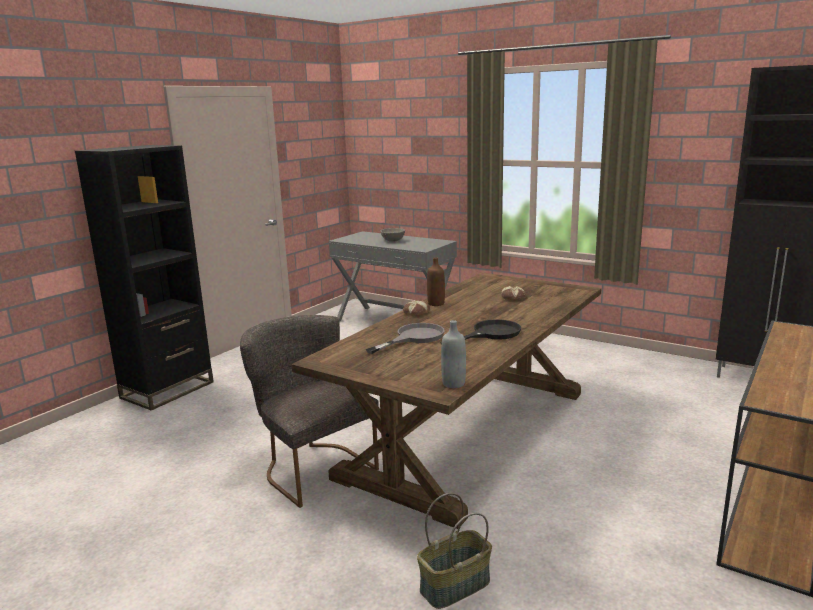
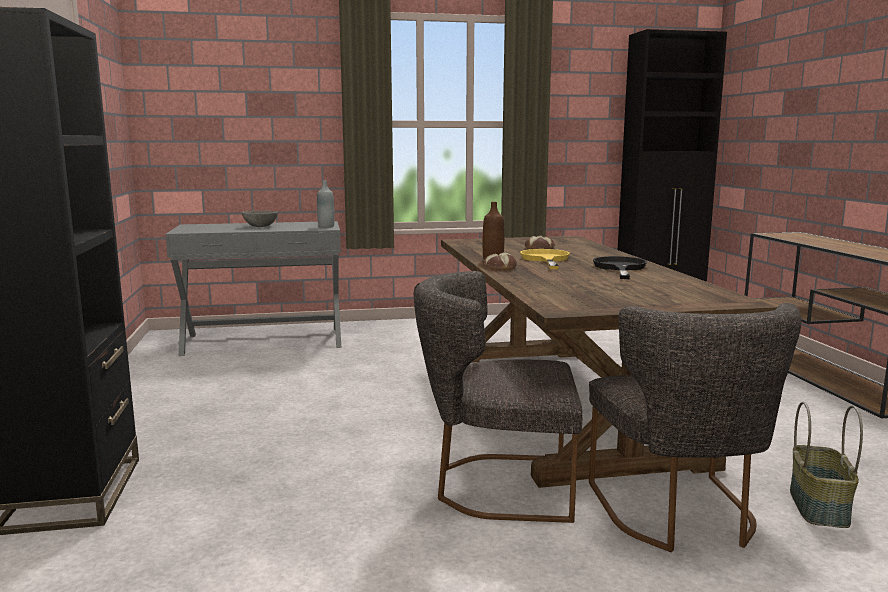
camera: 45 degrees left, 5 degrees down
grey frying pan [366,323,445,354] -> none
grey bottle [441,320,466,388] -> grey bottle moved to [317,181,335,228]
none -> yellow frying pan [520,249,570,269]
none -> grey chair [589,303,801,552]

